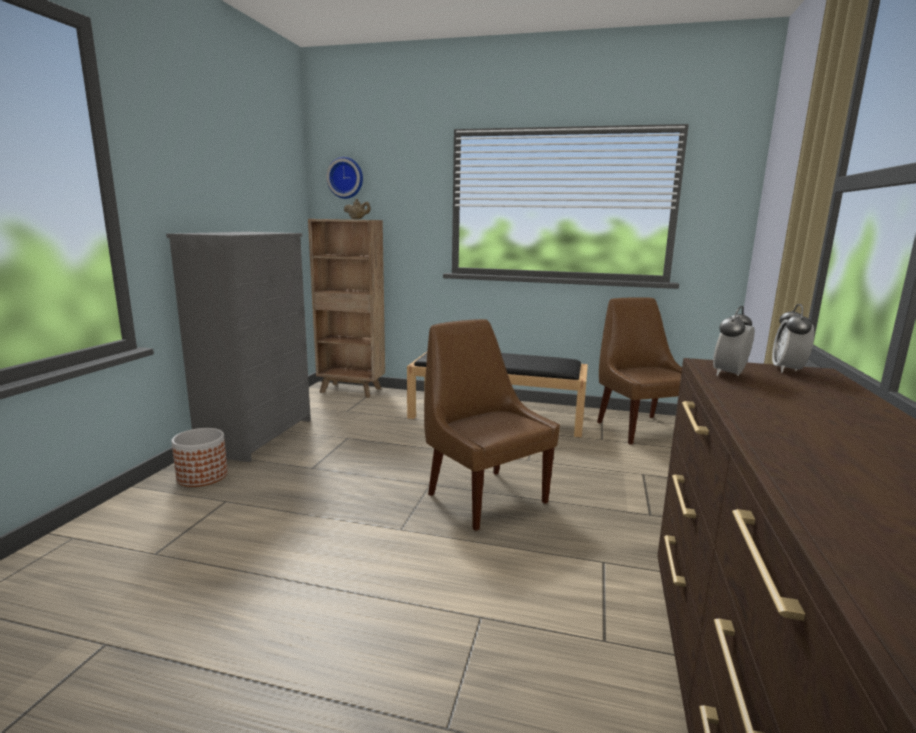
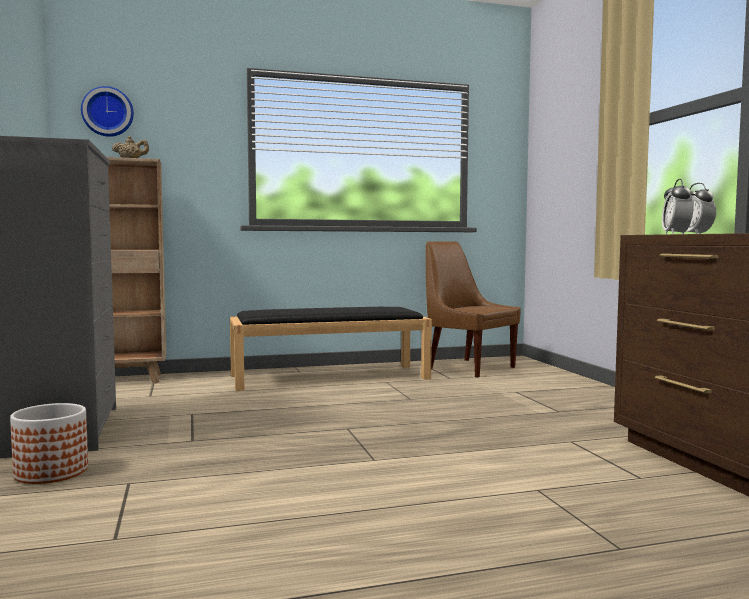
camera: 30 degrees left, 10 degrees down
brown chair [424,319,560,531] -> none

